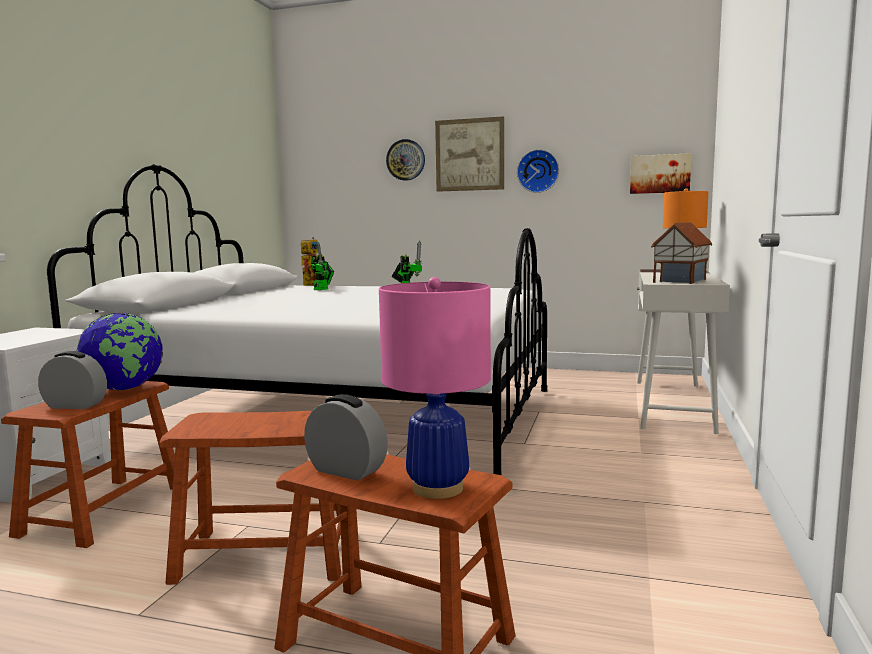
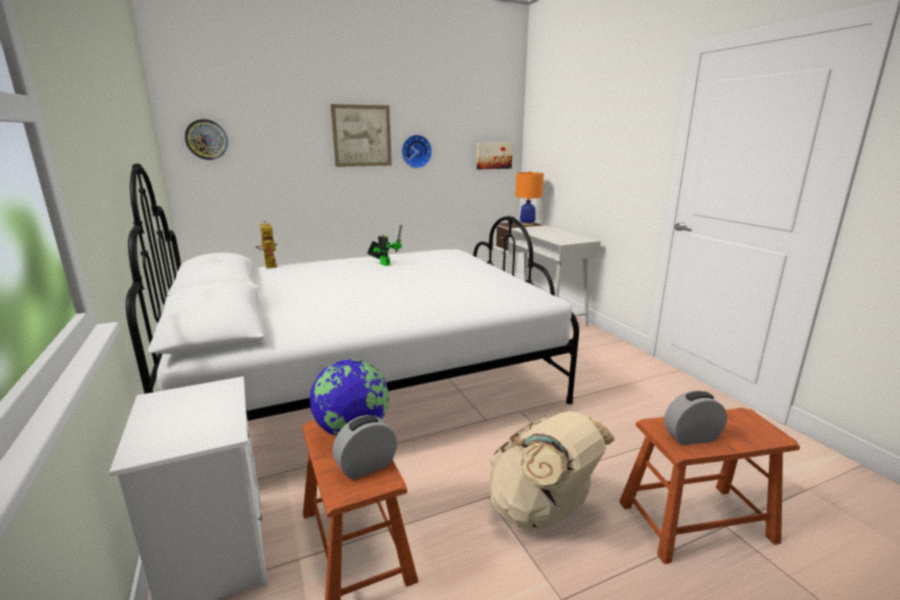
camera: 40 degrees left, 10 degrees up
brown stool [159,411,341,585] -> beige backpack [490,411,615,528]
toy robot [311,242,334,290] -> none
pink table lamp [379,277,491,499] -> none
wall clock [386,139,425,181] -> wall clock moved to [185,119,228,160]
toy house [651,223,712,284] -> none

